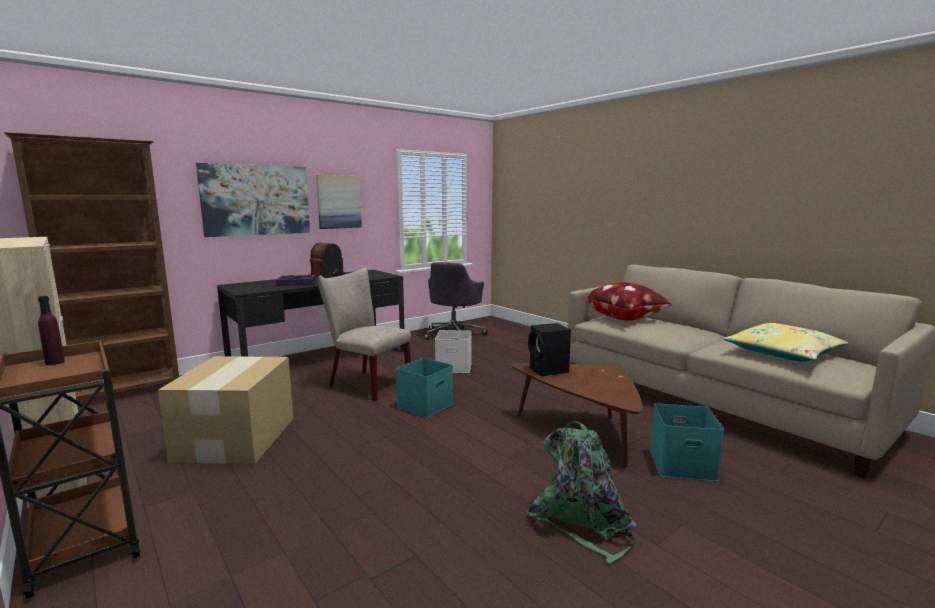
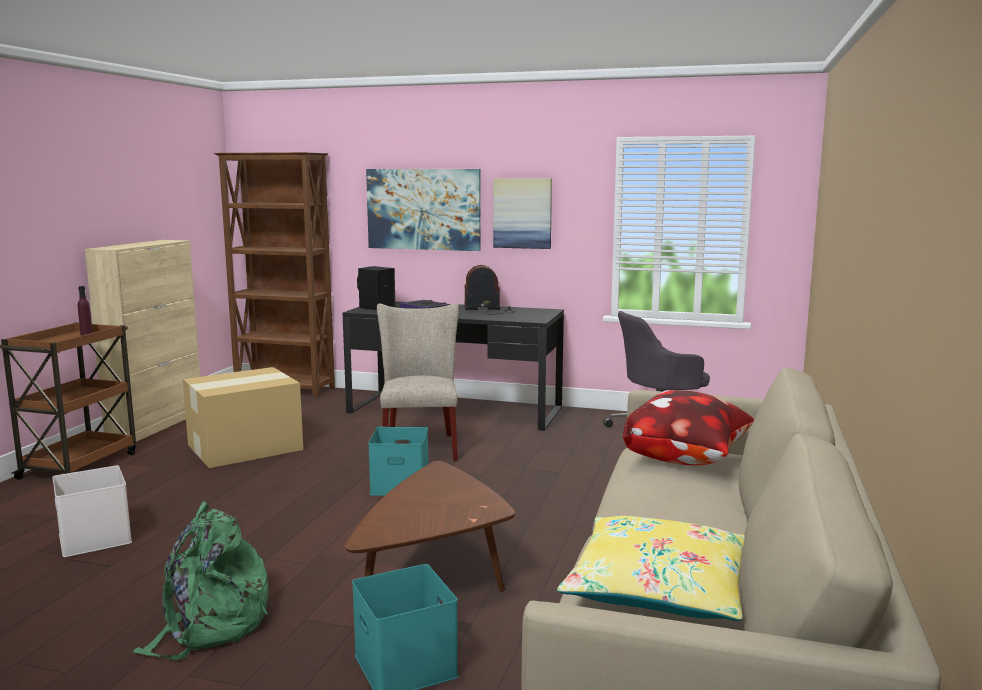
camera: 55 degrees right, 0 degrees up
white storage box [435,330,472,373] -> white storage box moved to [52,465,132,557]
black speaker [528,323,571,376] -> black speaker moved to [357,266,396,310]

